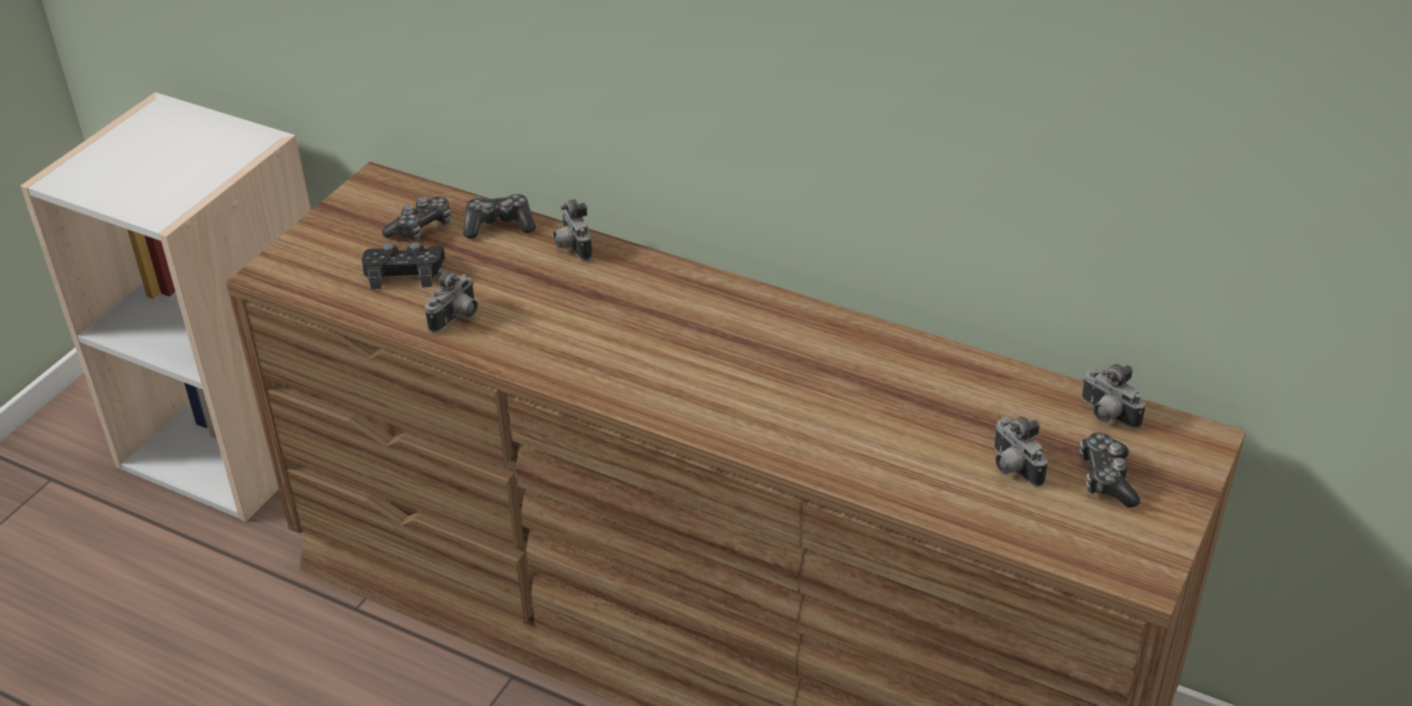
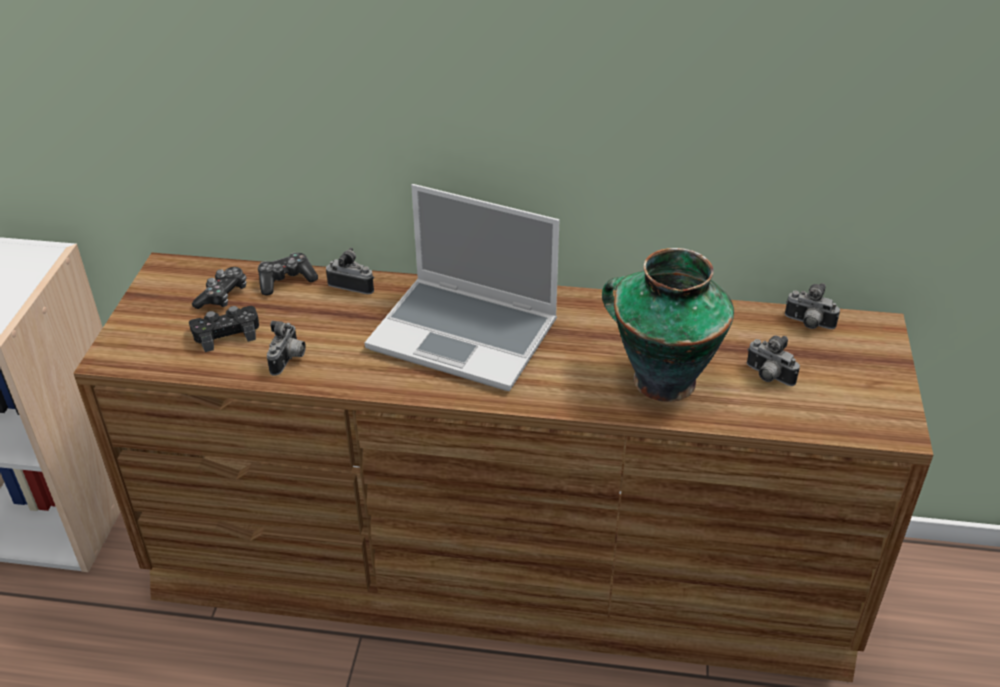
camera: 20 degrees left, 0 degrees up
camera [554,199,593,261] -> camera turned 150 degrees clockwise [326,247,374,294]
game controller [1079,433,1140,508] -> none
none -> laptop [364,184,559,391]
none -> vase [602,248,734,402]

